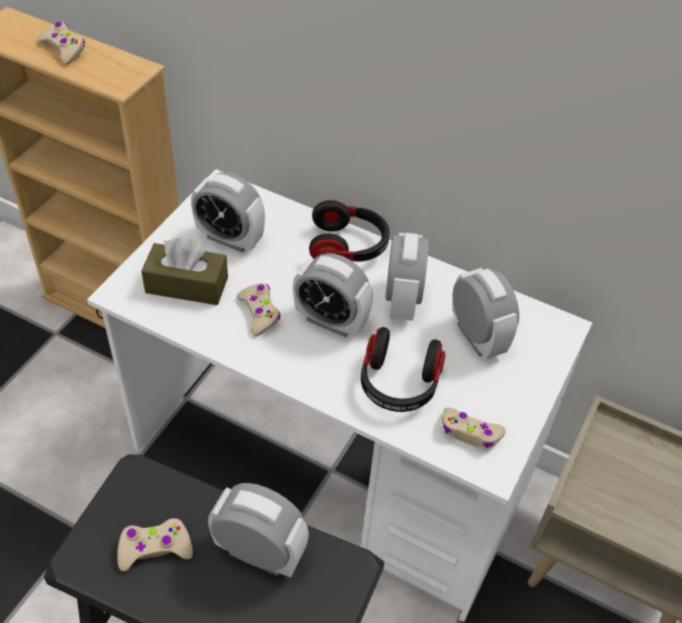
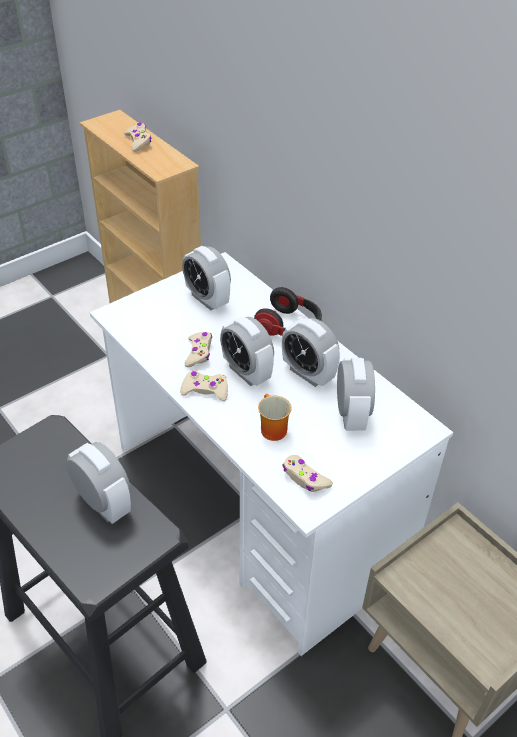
camera: 25 degrees right, 5 degrees down
beige game controller [117,518,193,571] -> beige game controller moved to [180,370,228,401]
brown tissue box [141,237,228,305] -> none
headphones [361,327,446,412] -> mug [258,394,292,441]
alarm clock [385,233,429,321] -> alarm clock turned 105 degrees clockwise [282,318,340,387]

